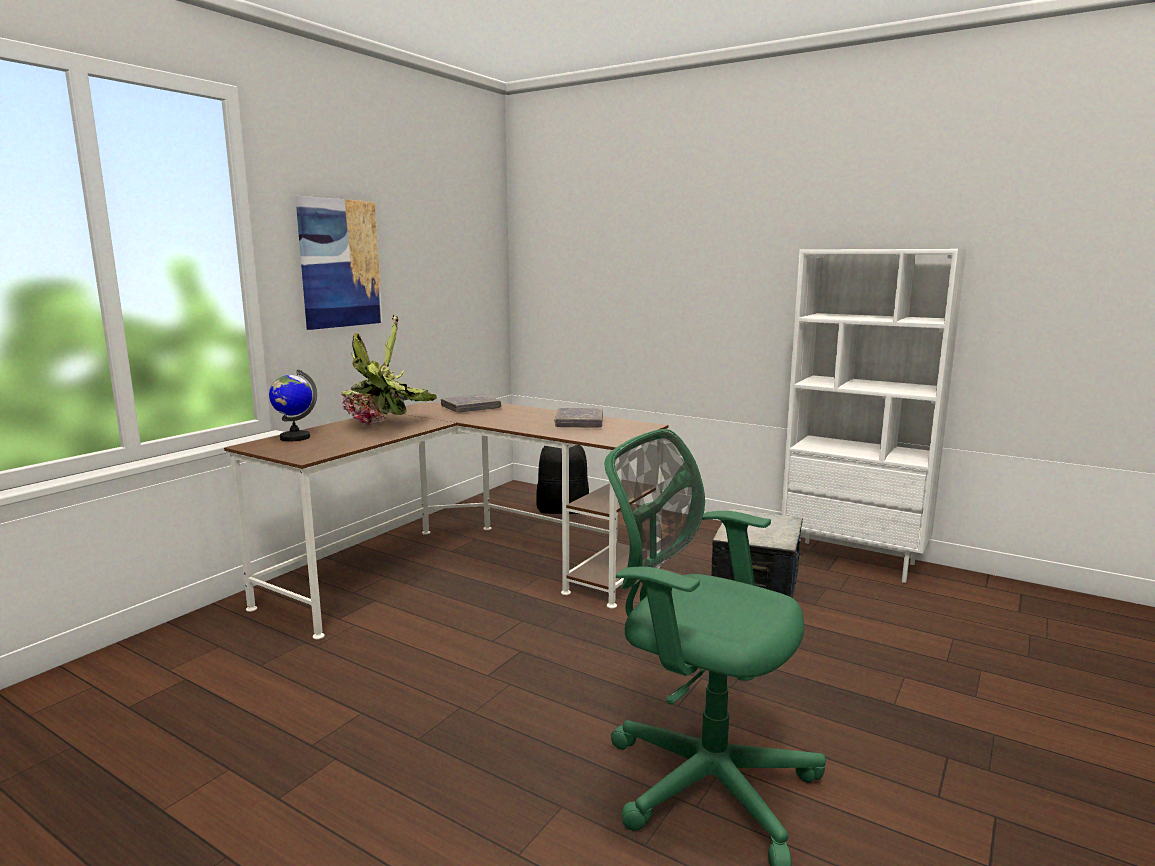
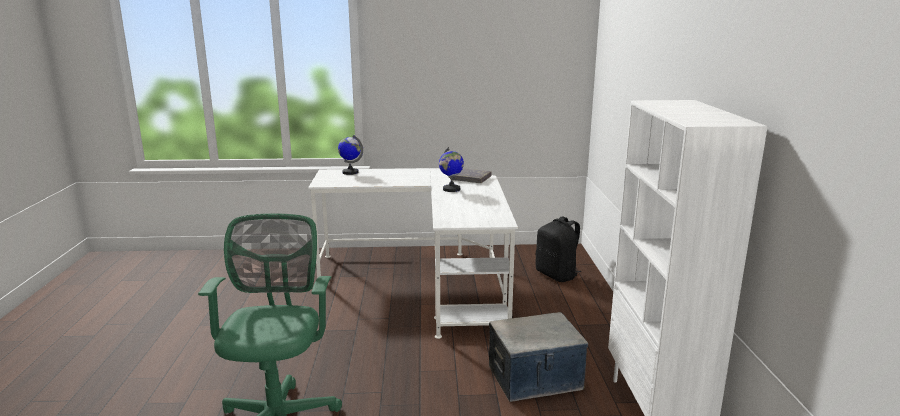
camera: 55 degrees right, 5 degrees up
brown desk [224,402,669,639] -> white desk [308,168,518,339]
picture [295,196,382,330] -> none
potted plant [341,314,437,426] -> none
grey book [555,408,603,428] -> none
none -> globe [439,147,464,192]

